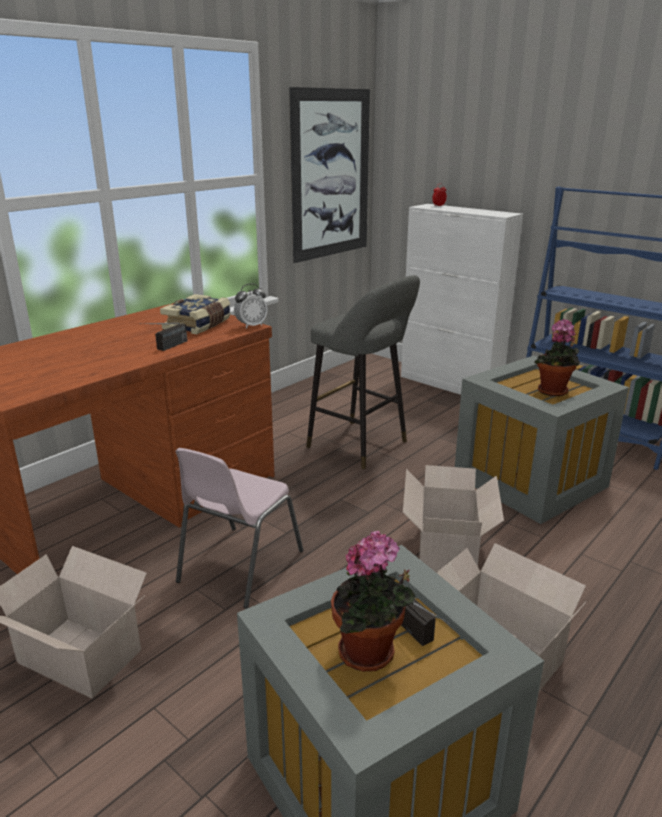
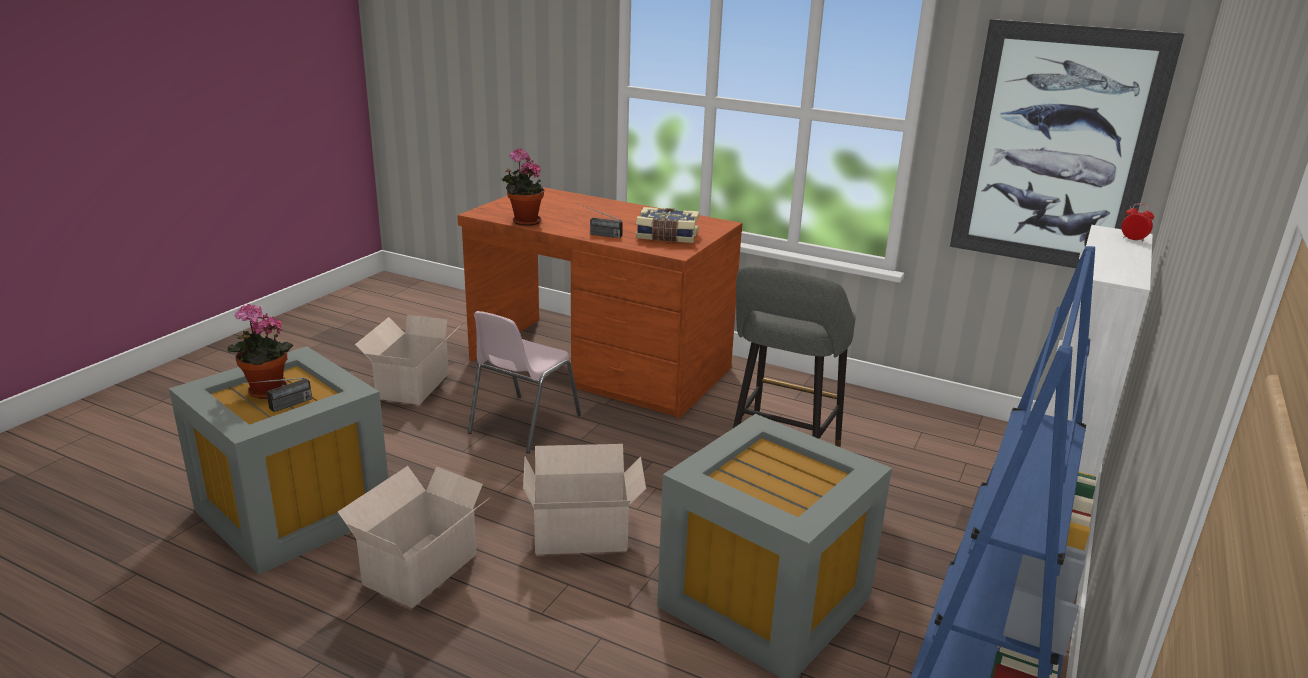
camera: 75 degrees right, 0 degrees up
pink chair [175,448,303,609] -> pink chair turned 75 degrees counterclockwise [468,311,581,453]
alarm clock [234,284,268,329] -> none
potted plant [534,319,580,396] -> potted plant moved to [501,148,544,226]

